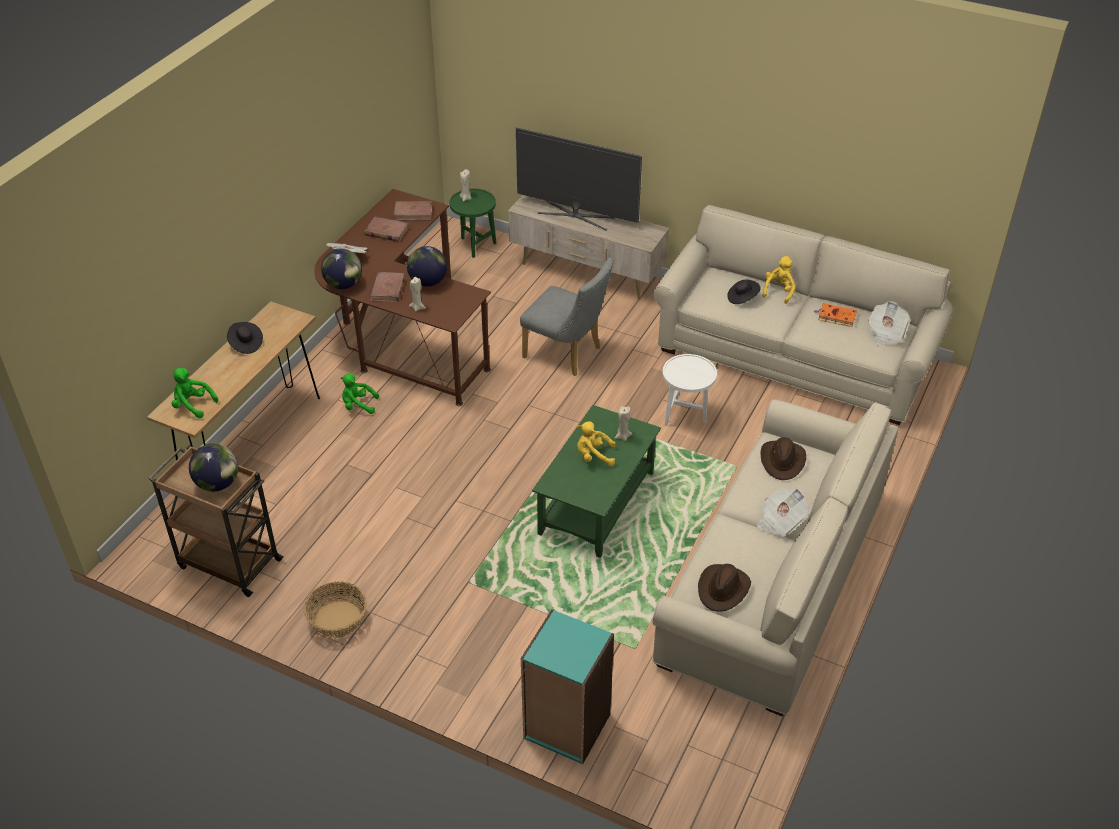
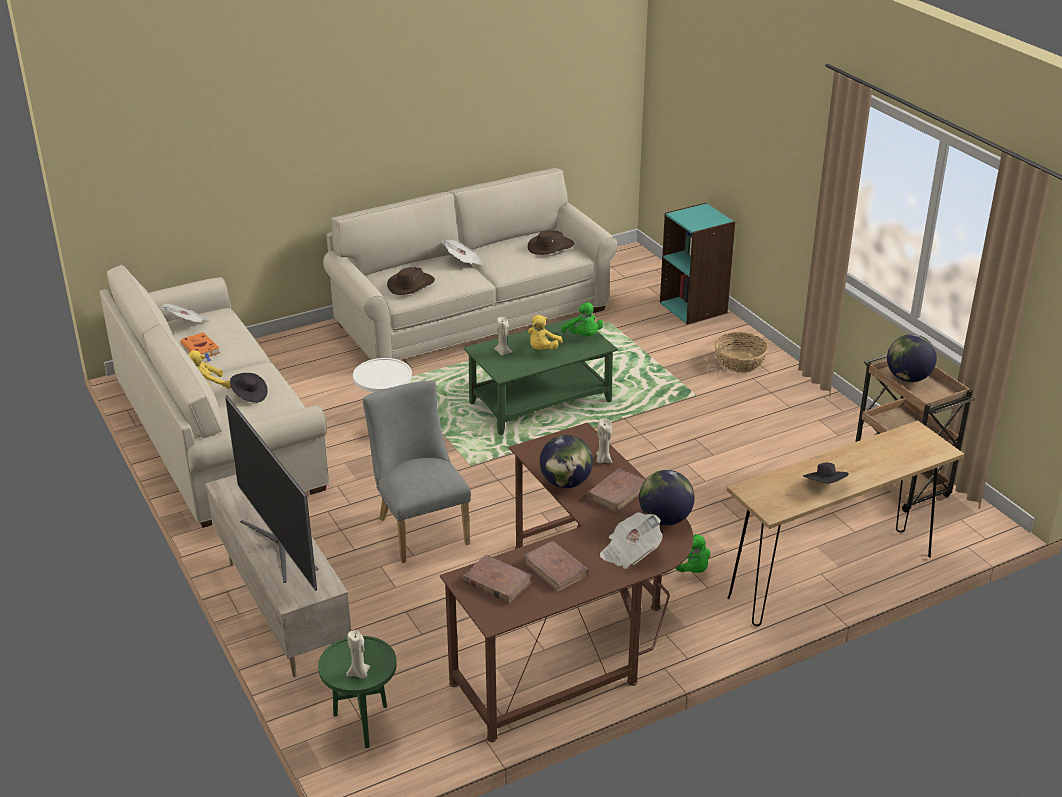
camera: 145 degrees left, 10 degrees down
green plush toy [171,368,218,418] -> green plush toy moved to [561,302,604,336]
basket [304,581,367,638] -> basket moved to [714,332,769,373]
yellow plush toy [577,421,616,466] -> yellow plush toy turned 75 degrees clockwise [528,315,563,350]

